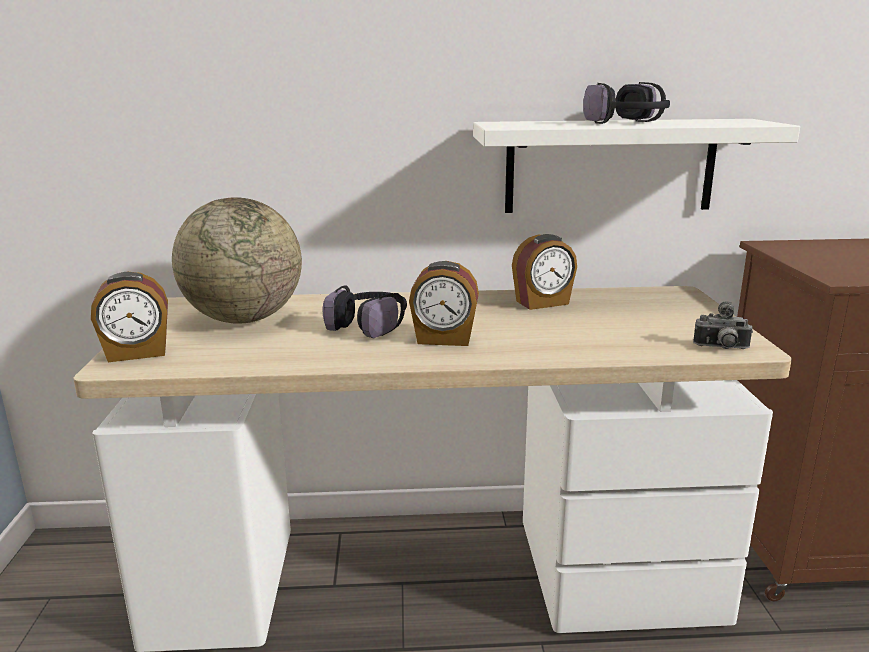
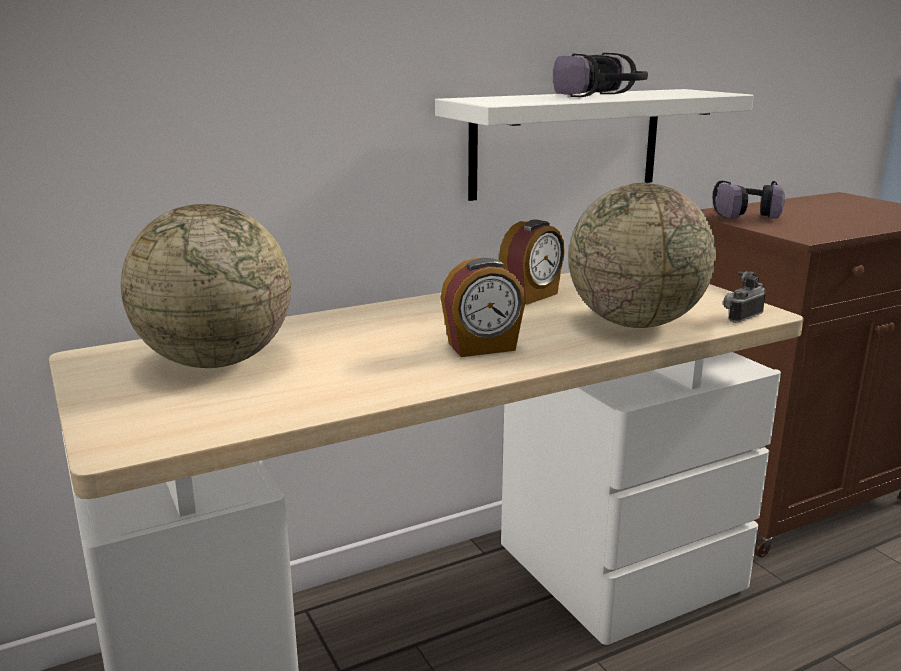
camera: 25 degrees left, 0 degrees up
alarm clock [91,272,168,362] -> none
headphones [322,285,407,338] -> headphones moved to [713,181,785,219]
camera [693,302,753,349] -> camera turned 150 degrees clockwise [723,271,766,323]
none -> globe [568,183,716,328]

